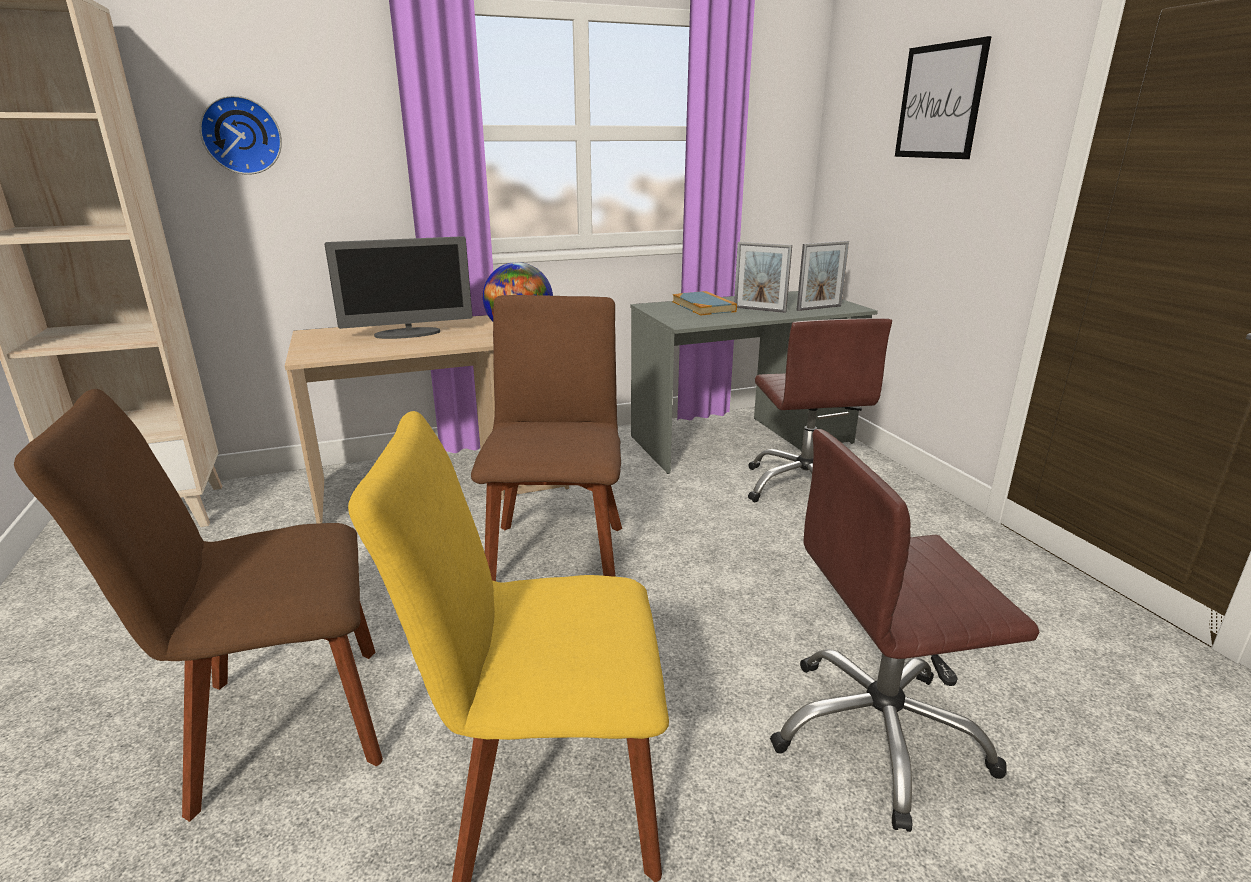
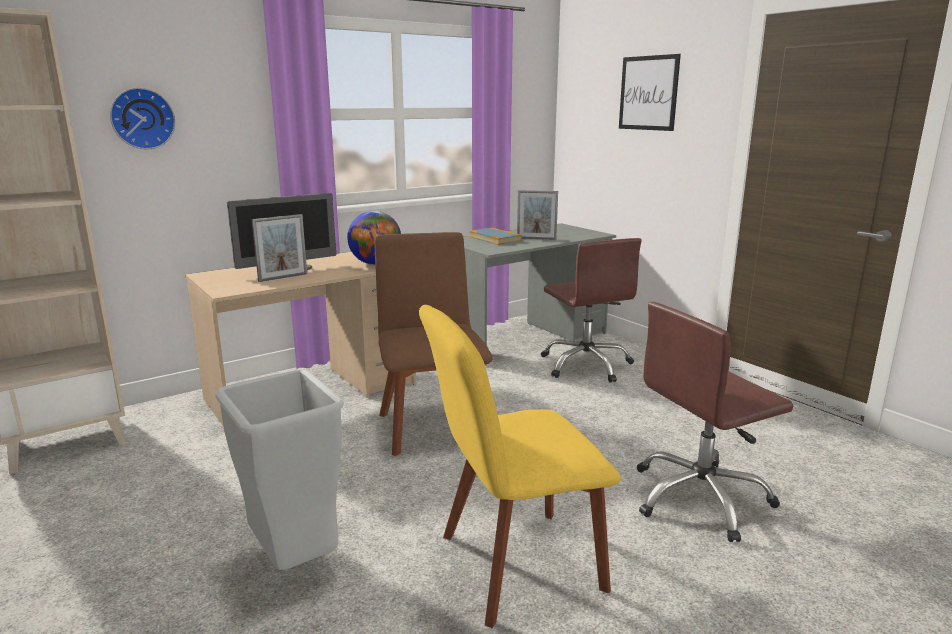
camera: 15 degrees left, 5 degrees down
brown chair [14,389,383,822] -> grey trash can [215,369,344,570]
picture frame [797,241,849,311] -> picture frame moved to [252,214,307,282]

